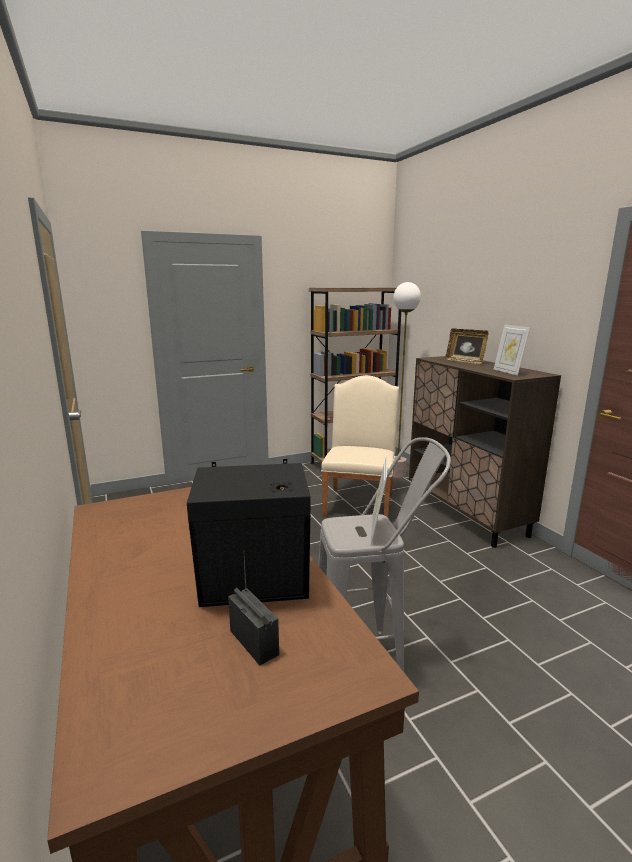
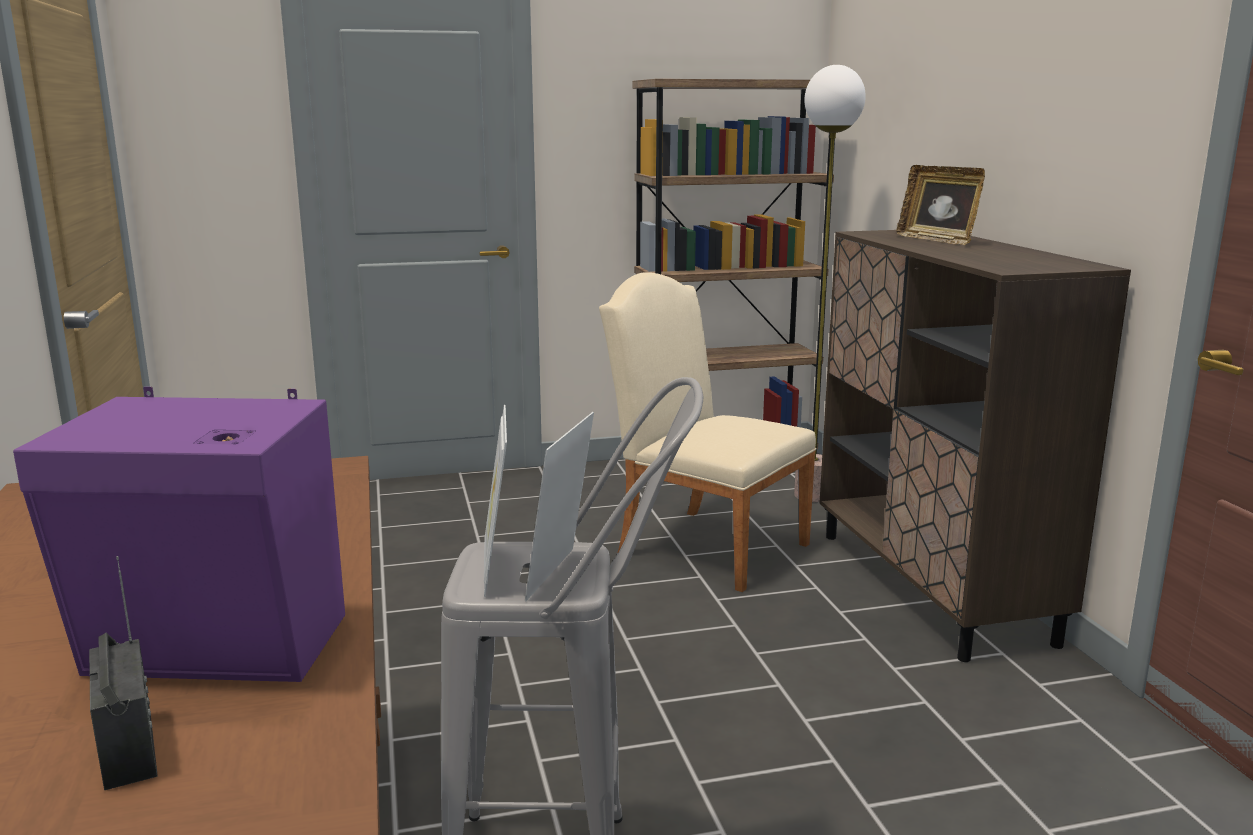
camera: 10 degrees right, 0 degrees up
black speaker [187,459,311,607] -> purple speaker [13,387,345,682]
beige chair [321,375,399,517] -> beige chair turned 75 degrees counterclockwise [599,272,817,592]
picture frame [494,325,530,375] -> picture frame moved to [484,405,507,597]

